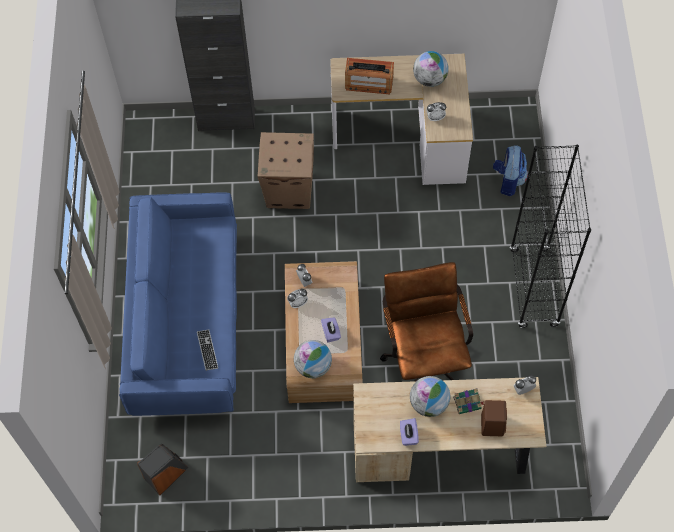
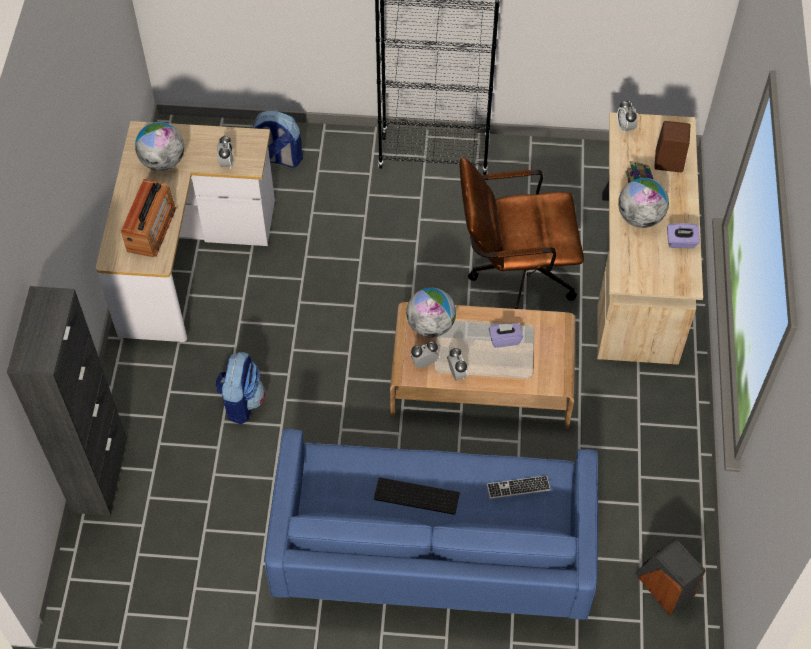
camera: 85 degrees left, 5 degrees down
cardboard box [258,132,314,209] -> backpack [216,352,265,424]
globe [294,340,332,378] -> globe moved to [406,288,456,338]
none -> keyboard [374,478,460,515]

